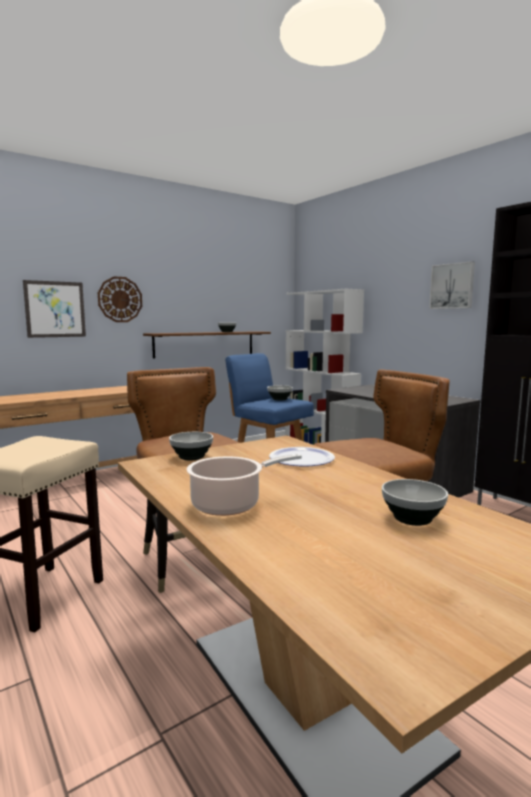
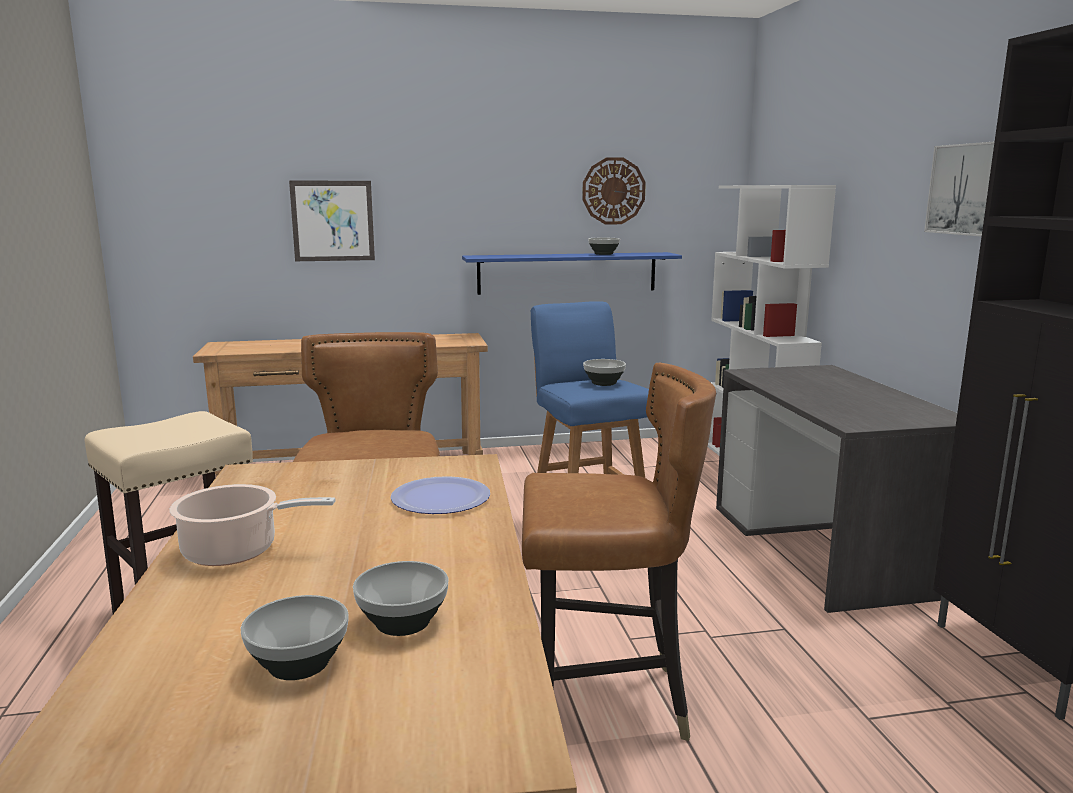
camera: 25 degrees right, 5 degrees up
wall clock [98,276,142,322] -> wall clock moved to [582,157,646,224]
brown shelf [143,331,271,359] -> blue shelf [462,252,682,295]
bowl [169,432,213,460] -> bowl moved to [241,595,349,680]

